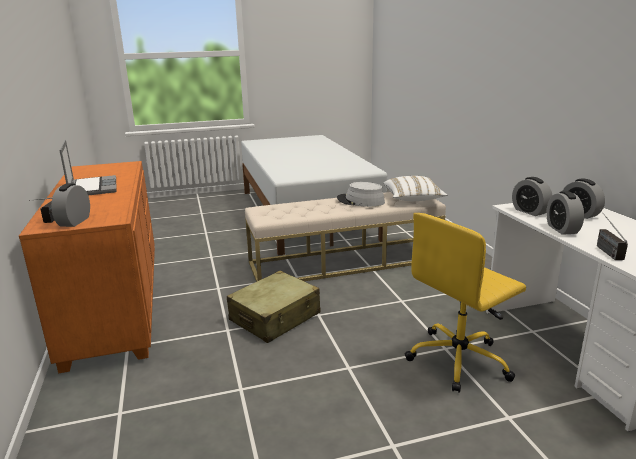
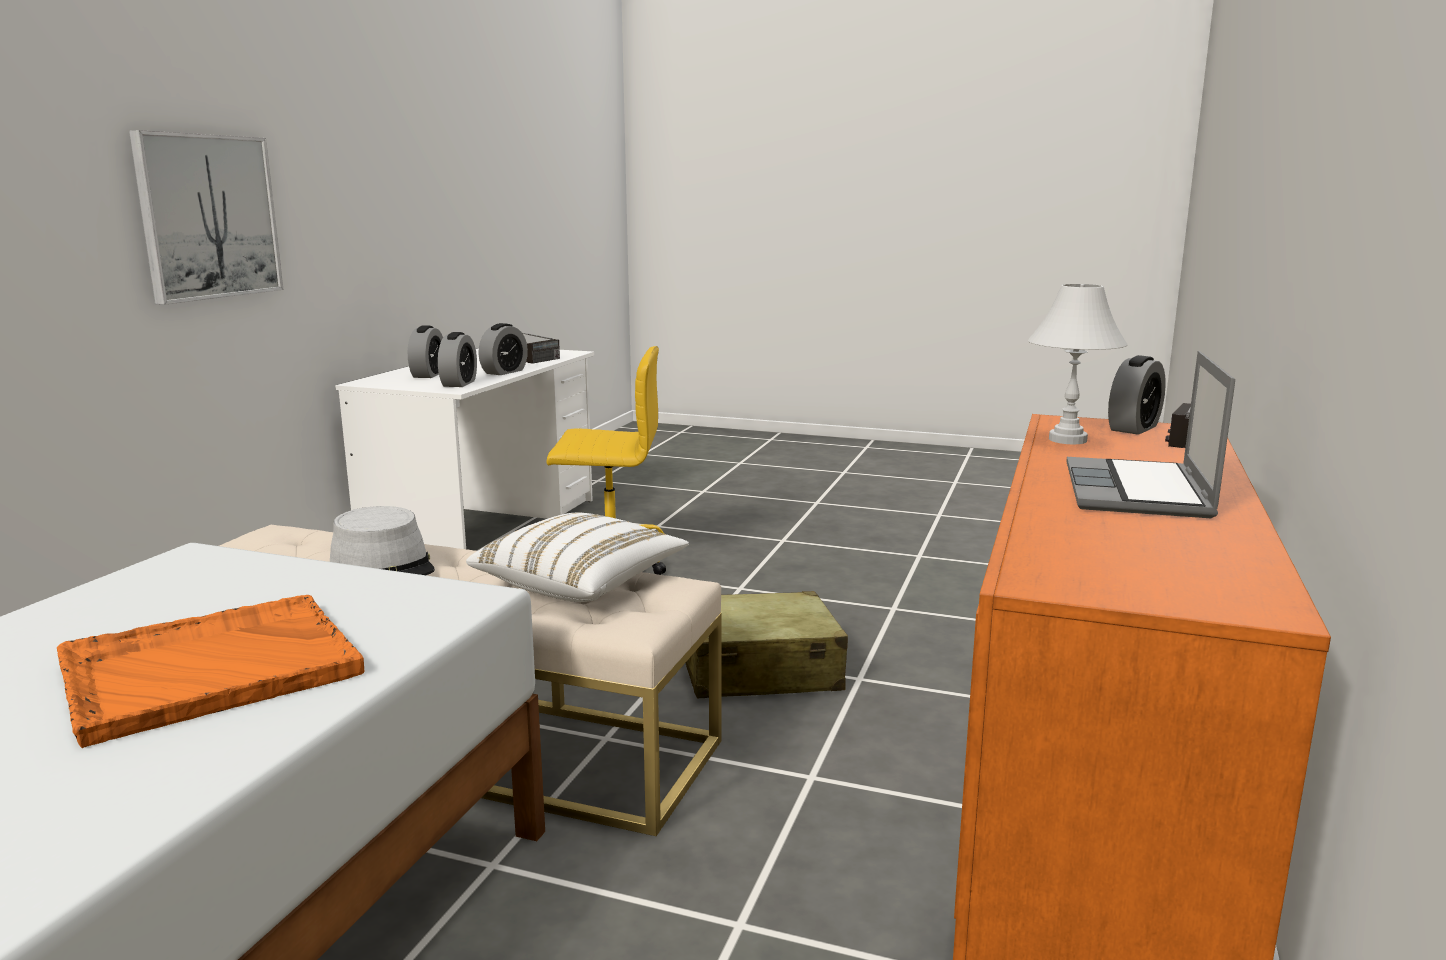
camera: 145 degrees left, 5 degrees down
white pillow [383,176,447,201] -> white pillow moved to [466,513,689,602]
none -> orange tray [57,595,364,748]
none -> picture [129,130,284,305]
none -> white table lamp [1028,284,1128,444]

